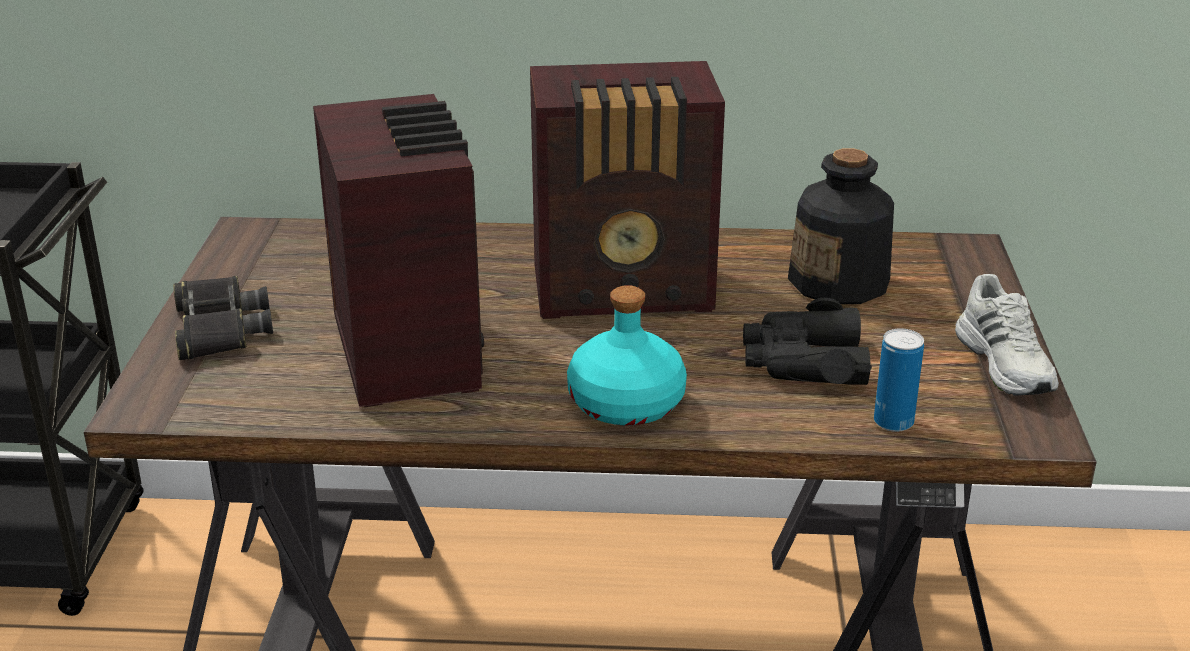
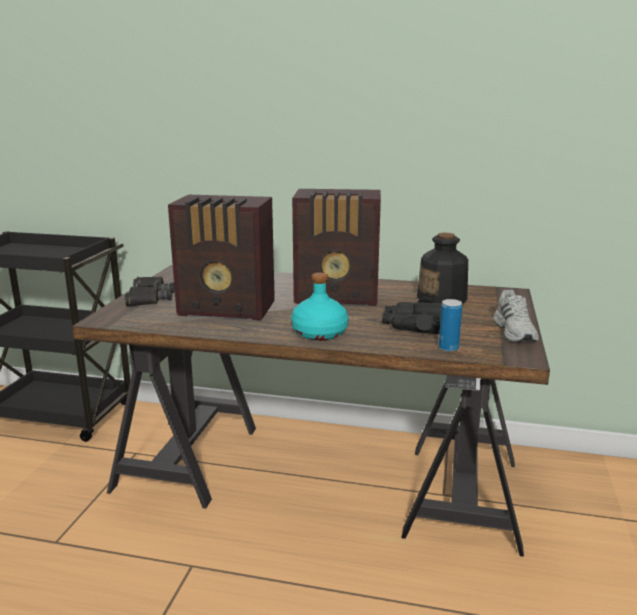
camera: 10 degrees right, 10 degrees down
radio [313,94,484,407] -> radio turned 105 degrees clockwise [168,195,275,320]

